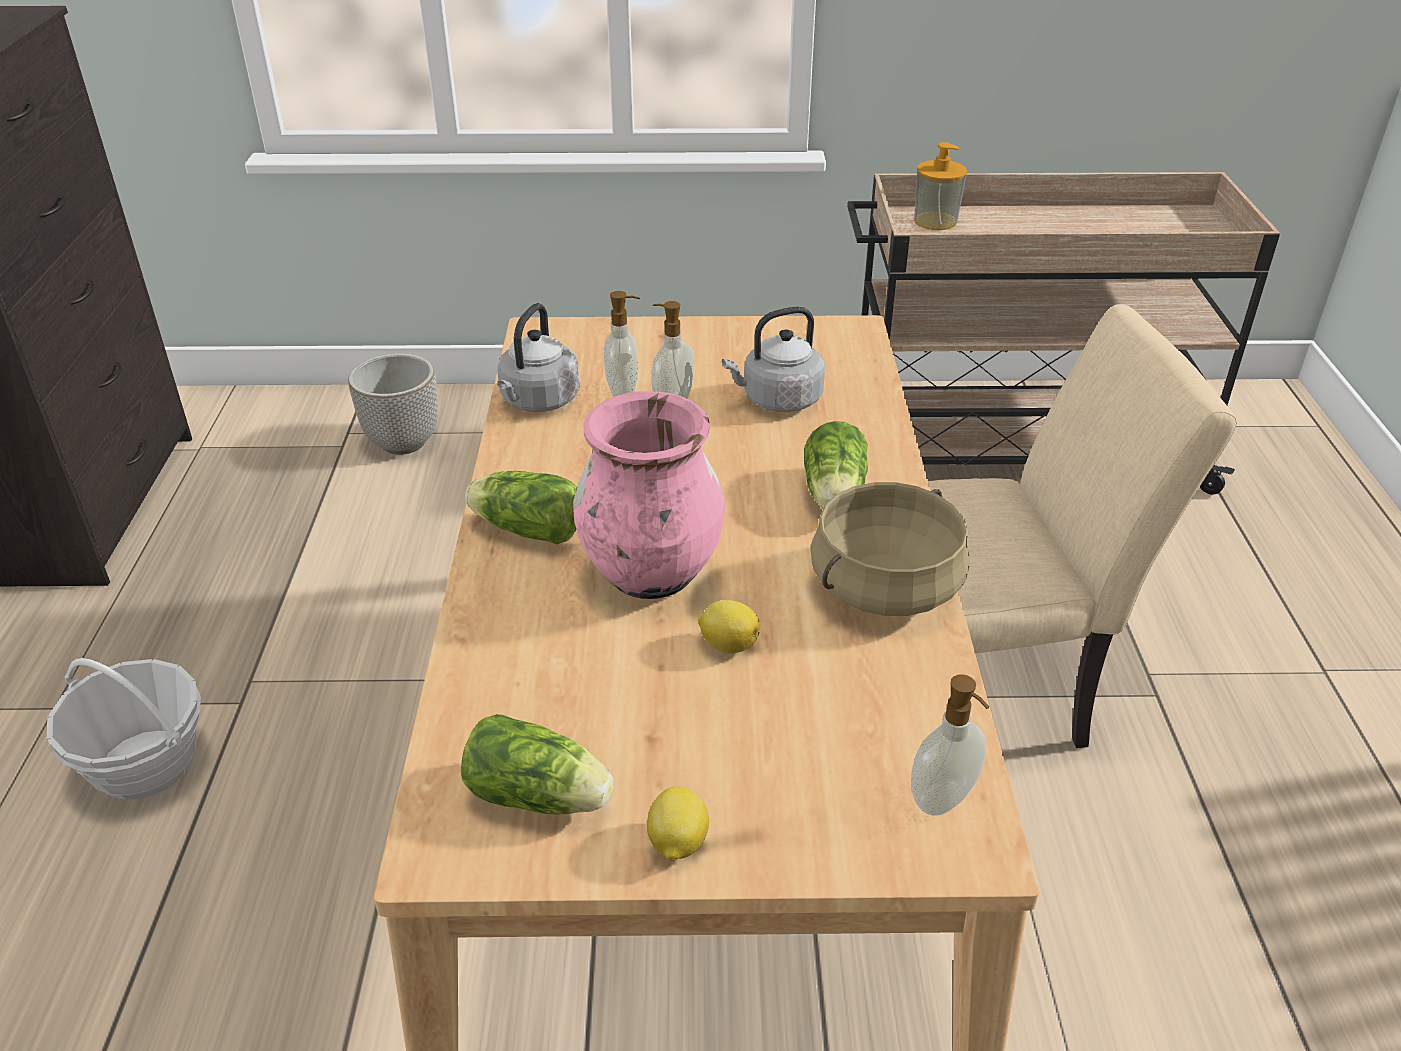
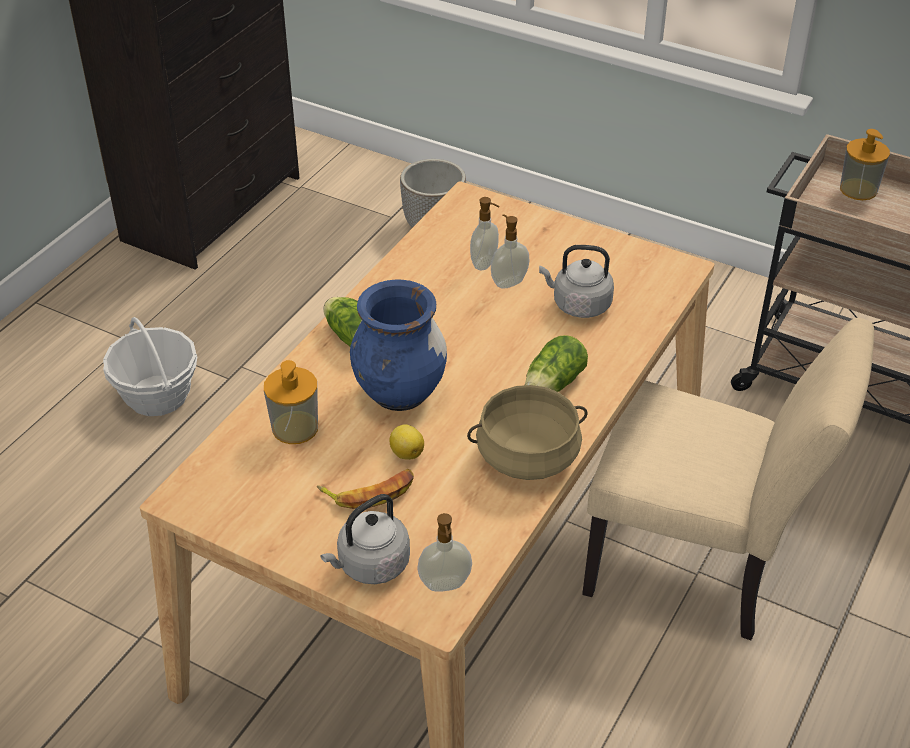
camera: 30 degrees right, 5 degrees up
lettuce [461,714,613,815] -> none
grey kettle [497,303,580,412] -> grey kettle moved to [320,494,410,584]
pink vase [573,391,725,599] -> blue vase [350,280,447,411]
lemon [647,787,709,861] -> none
none -> soap dispenser [264,360,318,444]
none -> banana [317,469,414,509]

